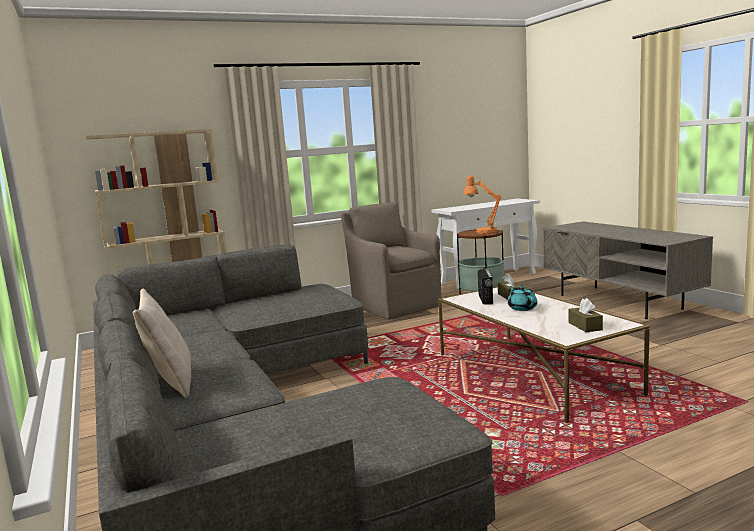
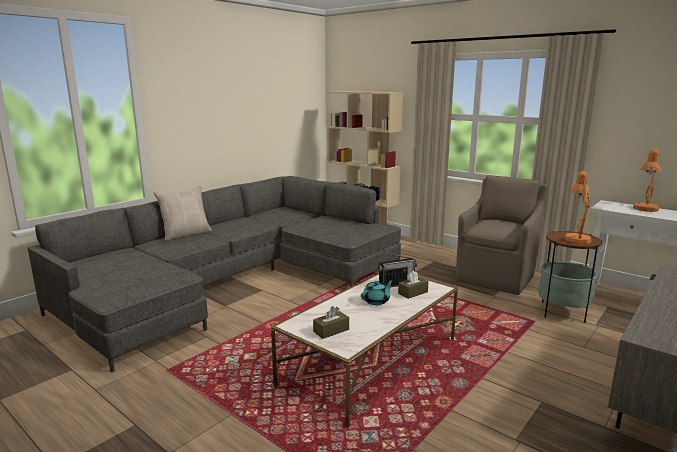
camera: 65 degrees right, 5 degrees up
none -> orange table lamp [633,149,661,212]

